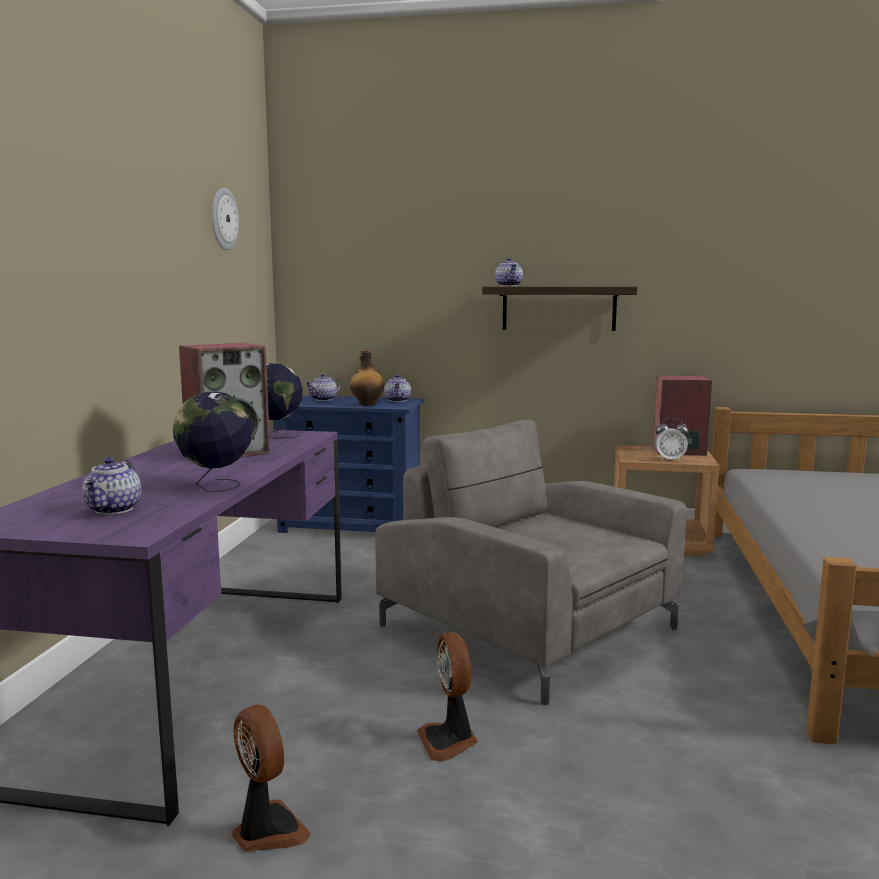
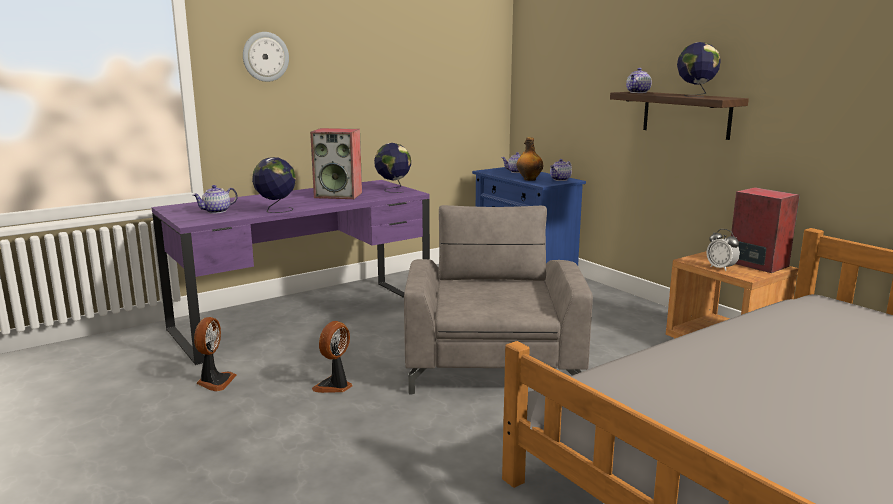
camera: 45 degrees right, 5 degrees up
wall clock [212,188,239,250] -> wall clock moved to [243,32,289,82]
none -> globe [677,42,720,97]

